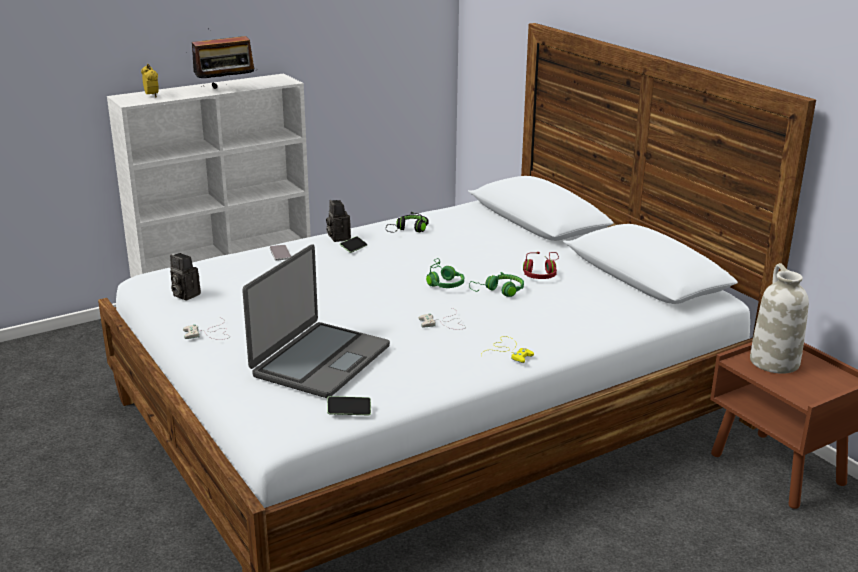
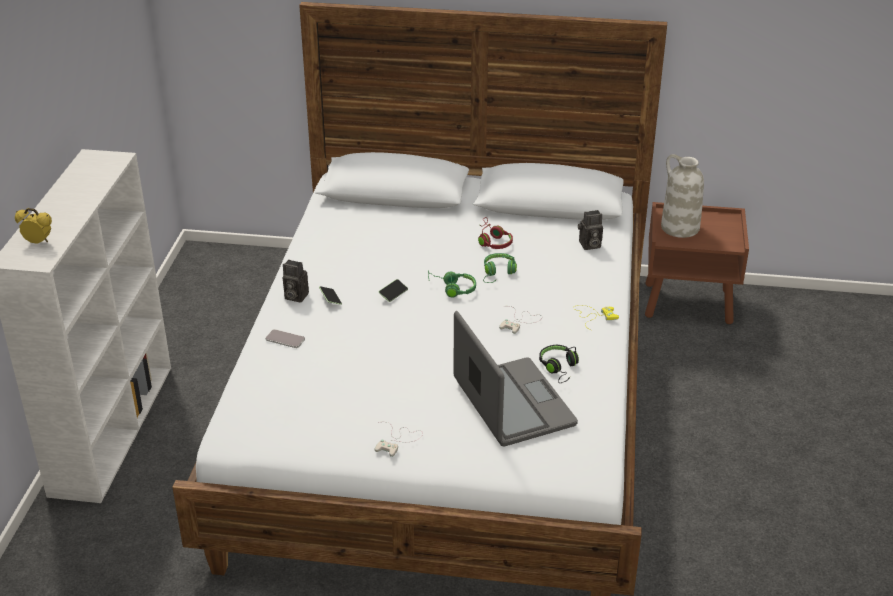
camera: 50 degrees left, 10 degrees up
camera [170,253,201,301] -> camera moved to [578,210,603,250]
radio [186,26,257,89] -> none
phone [327,396,371,415] -> phone moved to [378,279,408,302]
black headphones [386,212,428,233] -> black headphones moved to [539,345,579,383]

